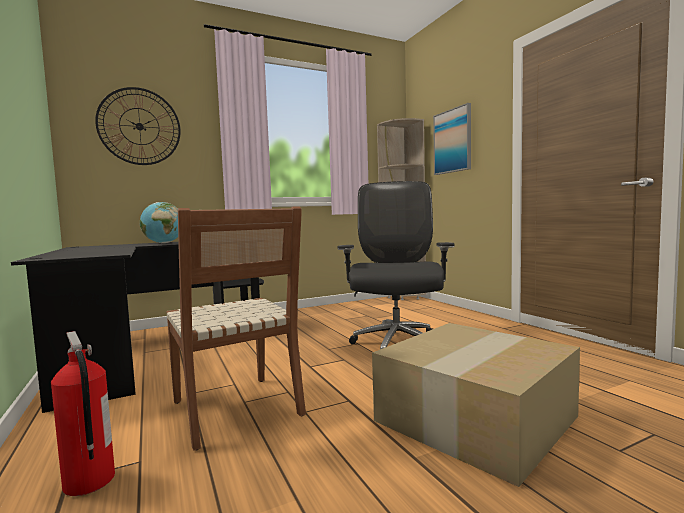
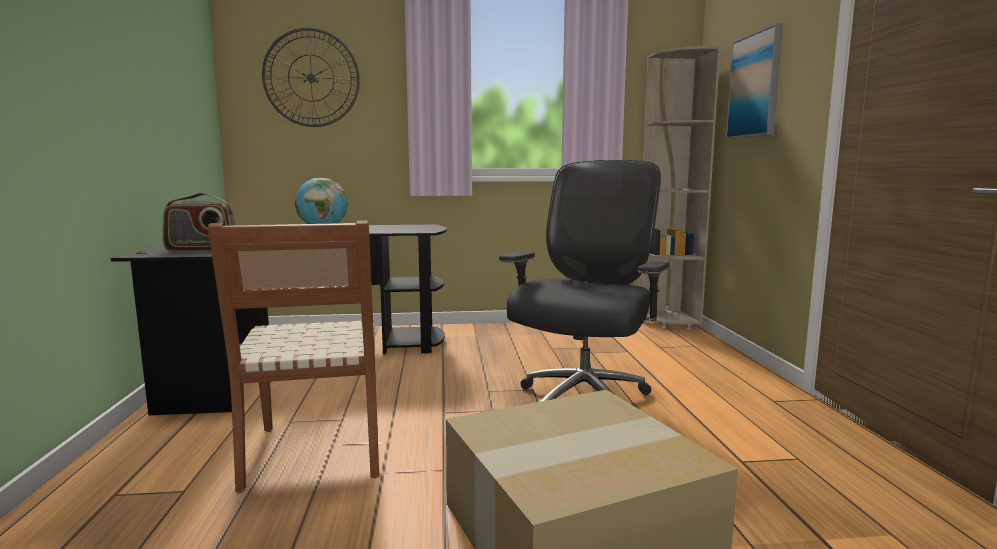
camera: 20 degrees right, 5 degrees up
fire extinguisher [51,331,115,496] -> none
none -> radio [162,193,235,252]

